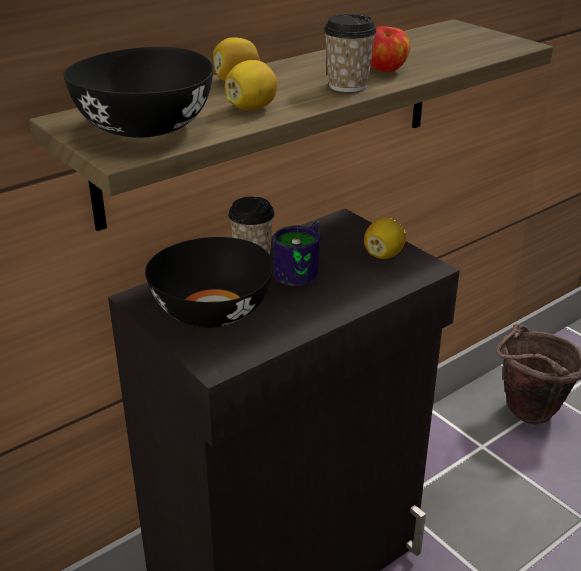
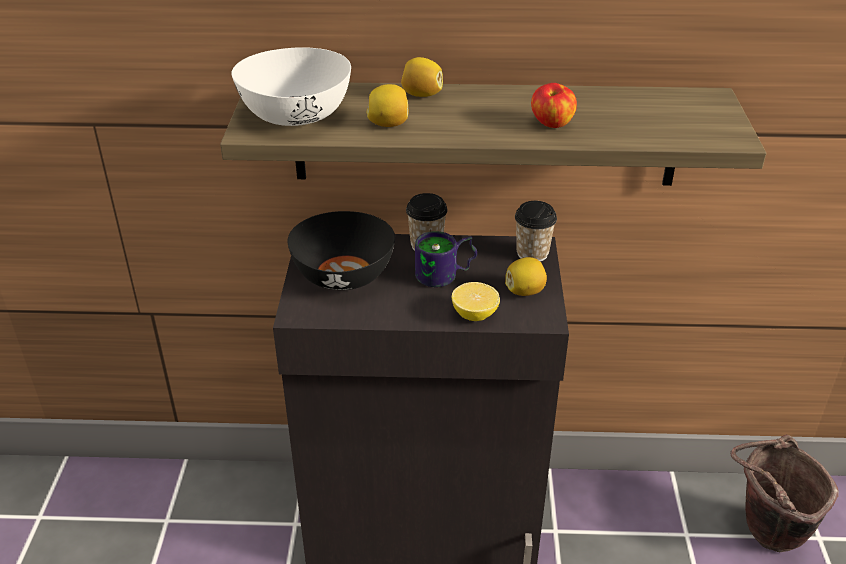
camera: 40 degrees right, 5 degrees up
black bowl [63,47,213,138] -> white bowl [231,47,351,126]
cup [324,14,377,92] -> cup moved to [515,201,557,262]
none -> lemon [452,282,500,321]

